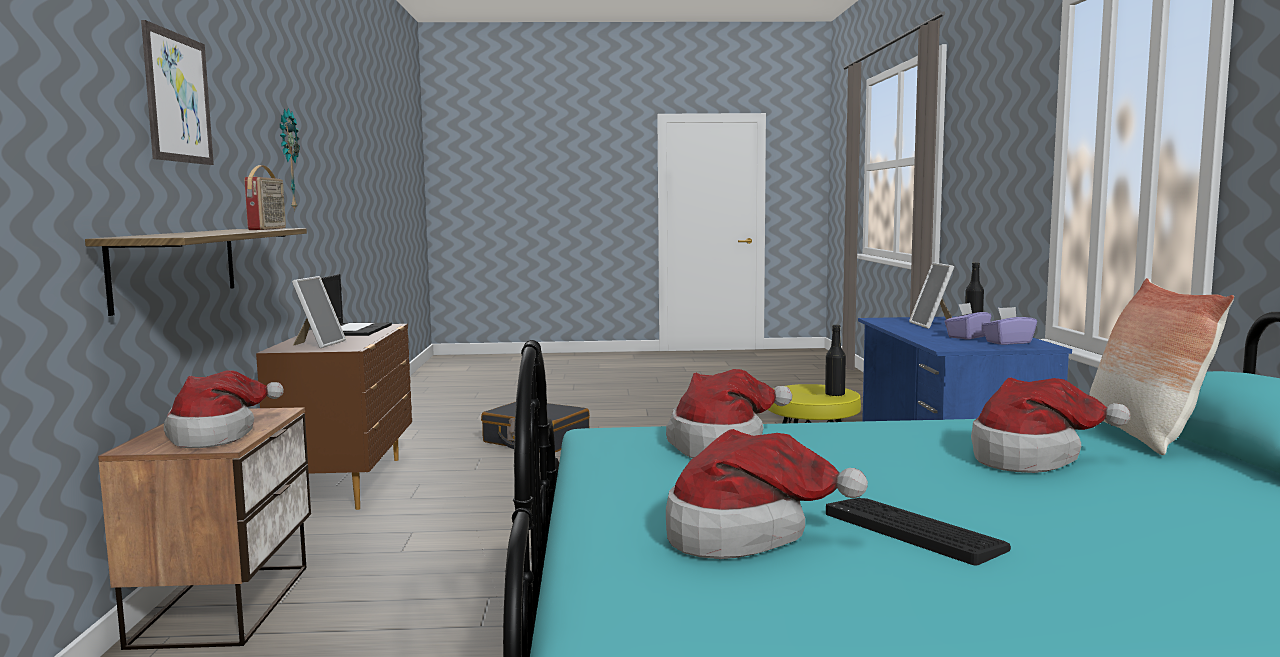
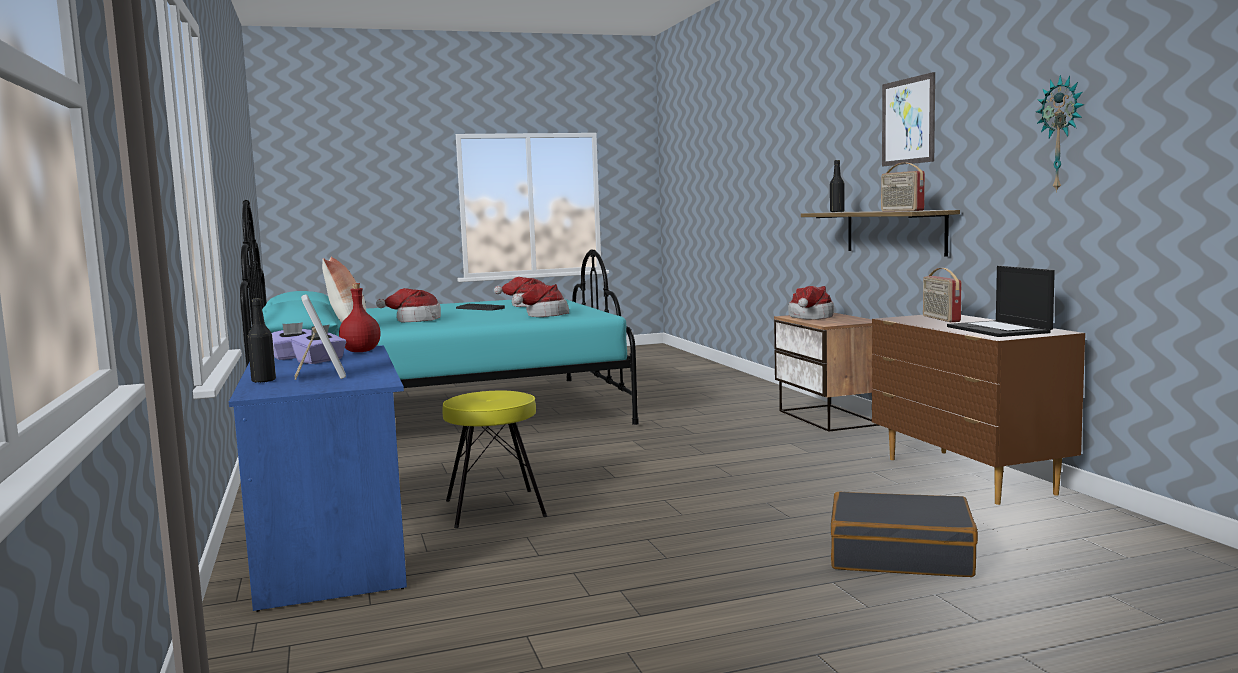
camera: 165 degrees right, 0 degrees up
picture frame [292,276,346,348] -> radio [923,268,961,322]
black bottle [825,325,846,396] -> black bottle moved to [830,160,845,212]
none -> red bottle [339,283,381,352]

